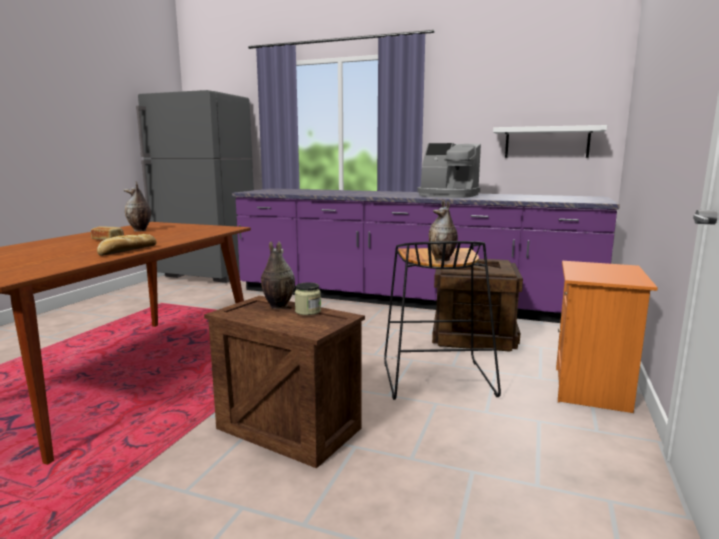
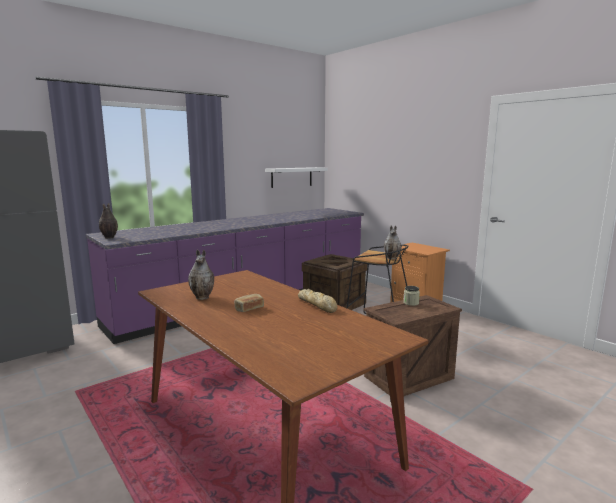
camera: 60 degrees left, 0 degrees up
vase [261,242,295,309] -> vase moved to [99,203,118,239]
coffee machine [417,143,481,198] -> none

